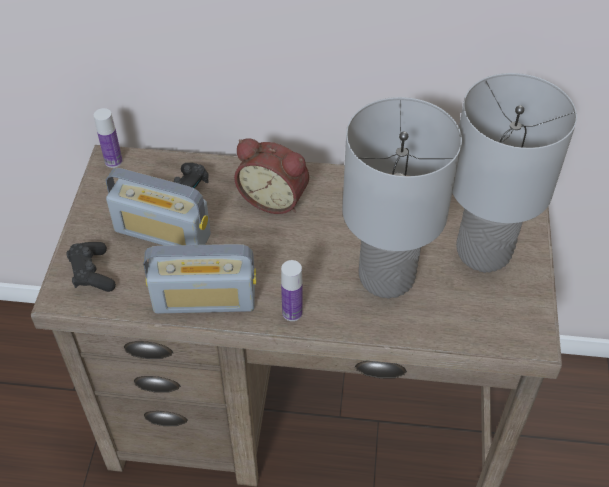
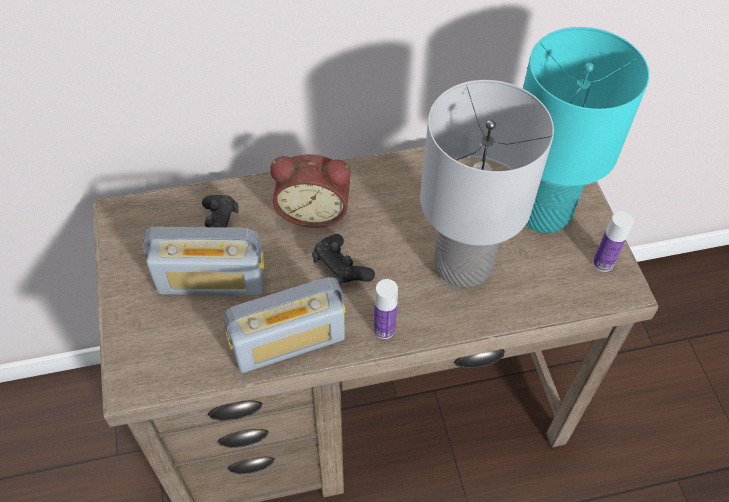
camera: 20 degrees left, 5 degrees up
black game controller [67,242,116,292] -> black game controller moved to [312,234,375,285]
bottle [94,108,123,168] -> bottle moved to [593,211,633,272]
grey table lamp [452,73,577,273] -> turquoise table lamp [523,27,649,233]

